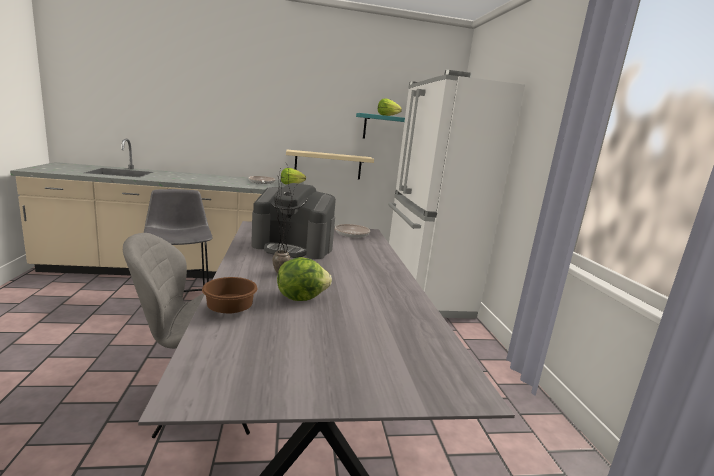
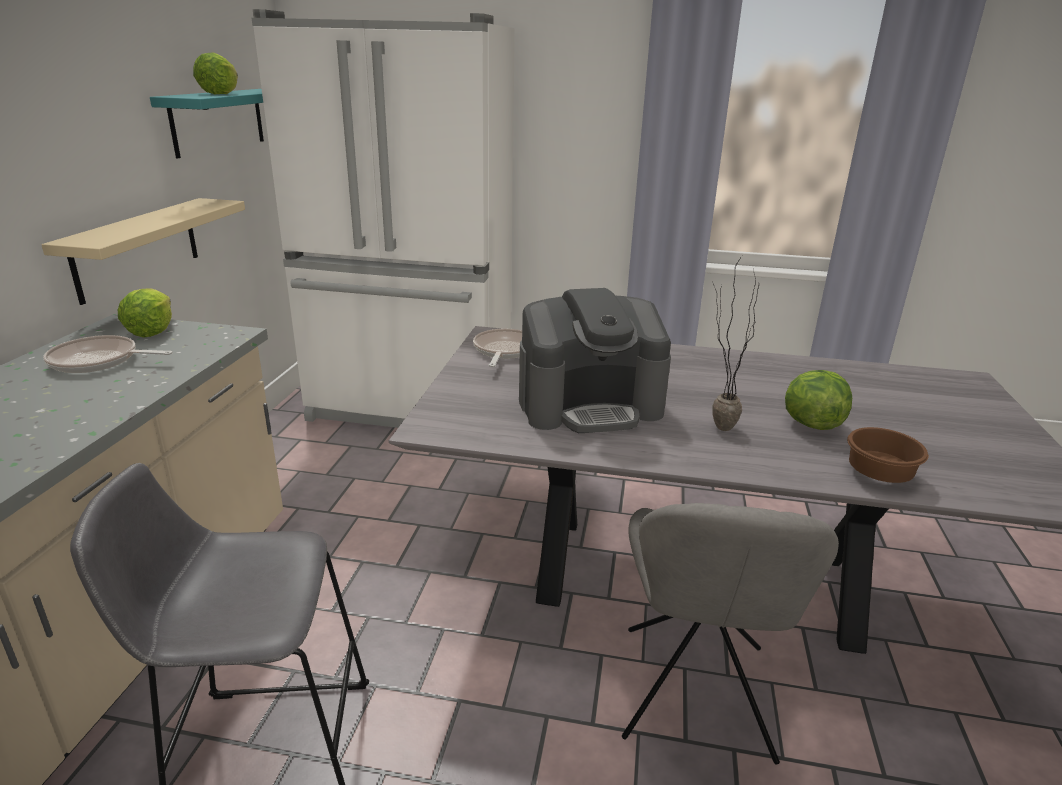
camera: 70 degrees left, 10 degrees up
coffee machine [251,183,336,259] -> coffee machine turned 45 degrees clockwise [519,288,671,433]

